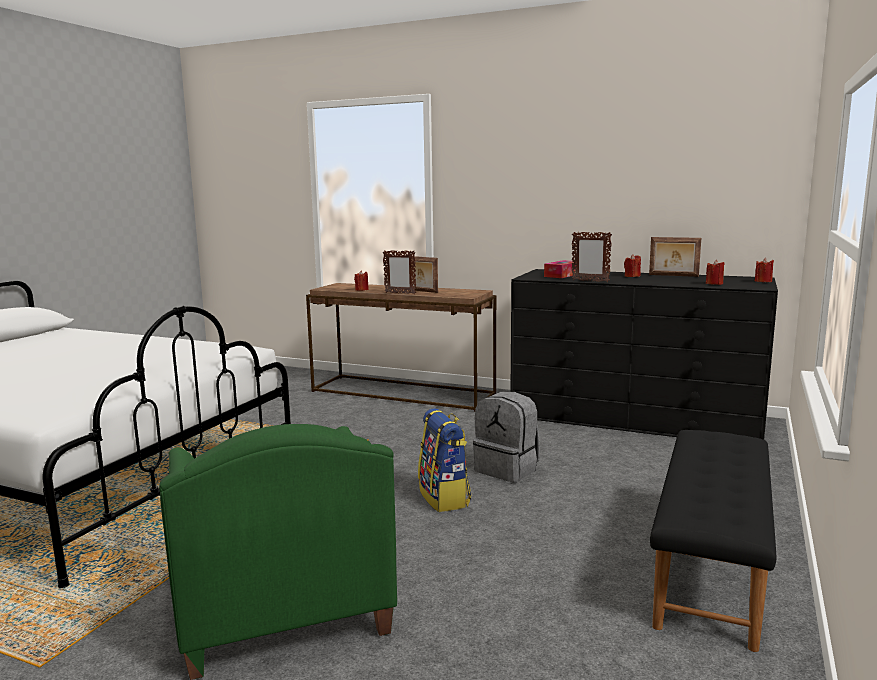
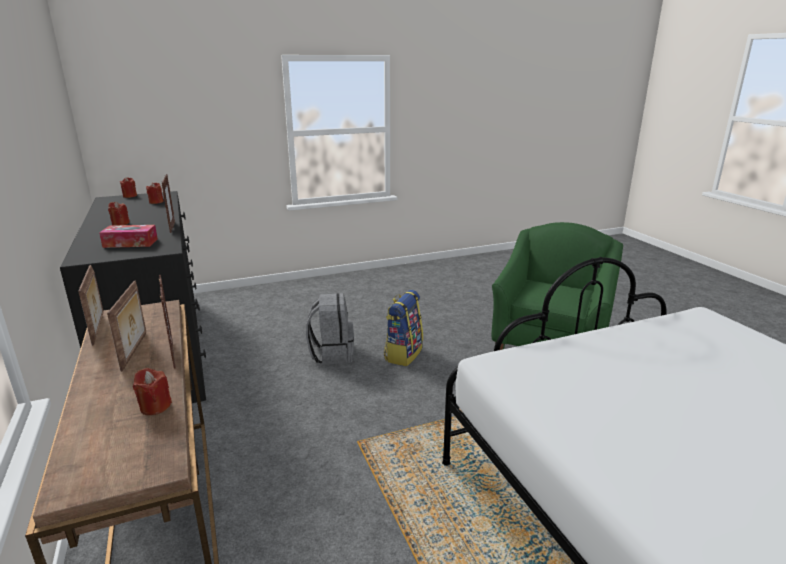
camera: 135 degrees left, 10 degrees up
picture frame [649,237,701,277] -> picture frame moved to [78,265,104,346]
black bench [650,430,777,652] -> none

